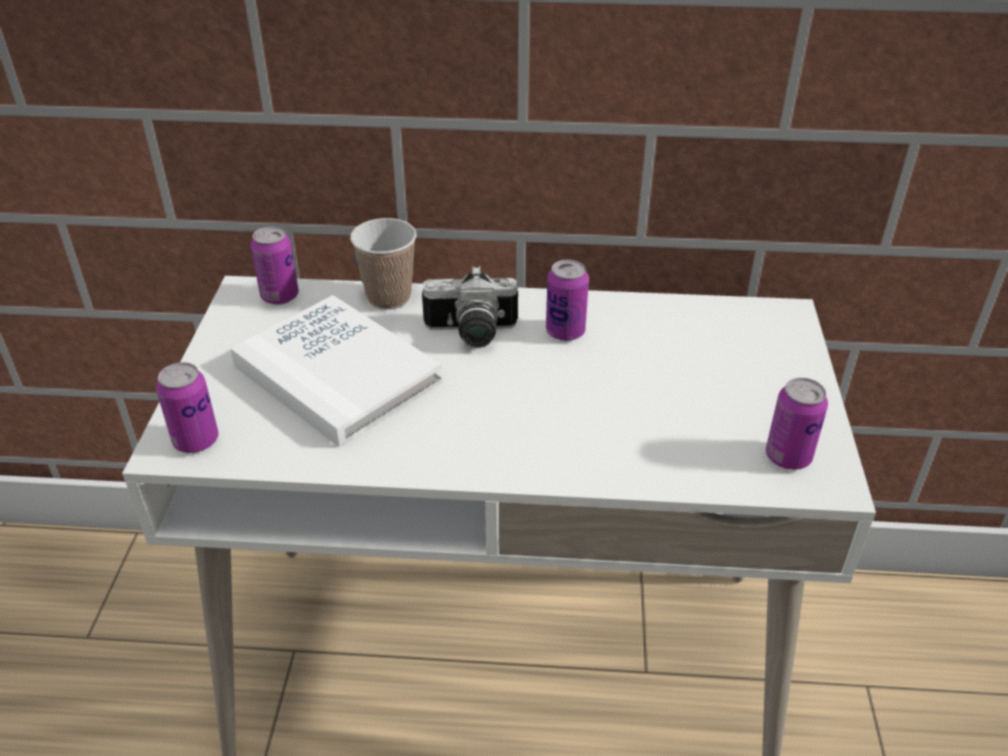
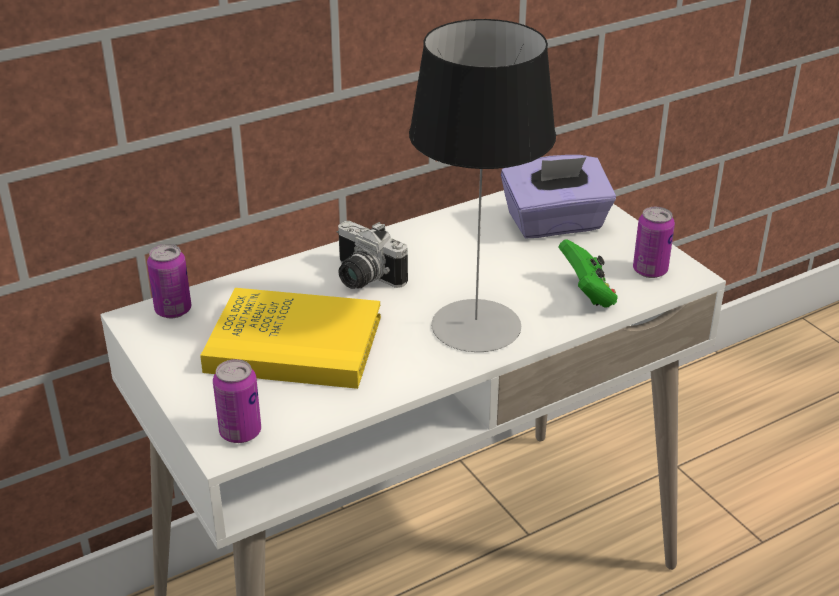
camera: 35 degrees left, 5 degrees down
white book [230,295,442,447] -> yellow book [200,288,381,389]
cup [350,218,416,310] -> none
camera [422,266,518,348] -> camera turned 75 degrees clockwise [337,221,408,289]
can [546,259,589,341] -> none
none -> table lamp [409,19,556,352]
none -> purple tissue box [501,155,616,238]
none -> green game controller [558,239,618,308]

